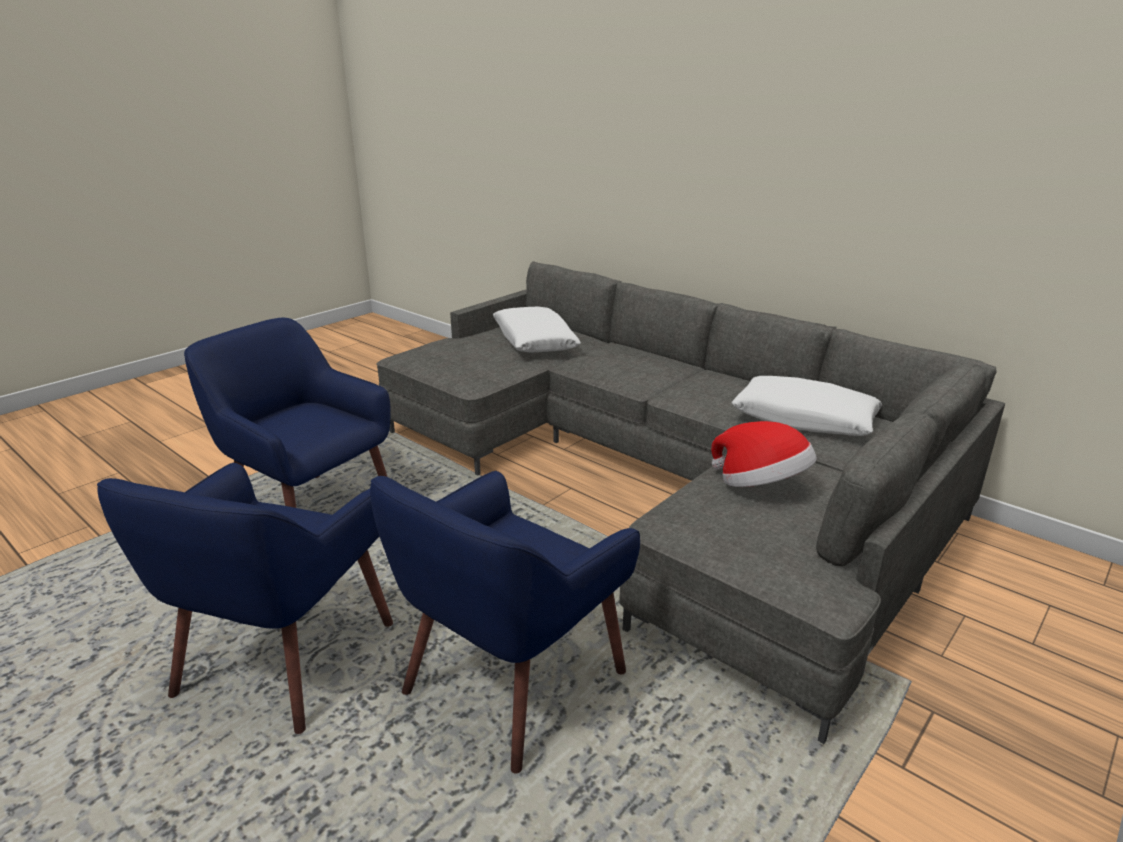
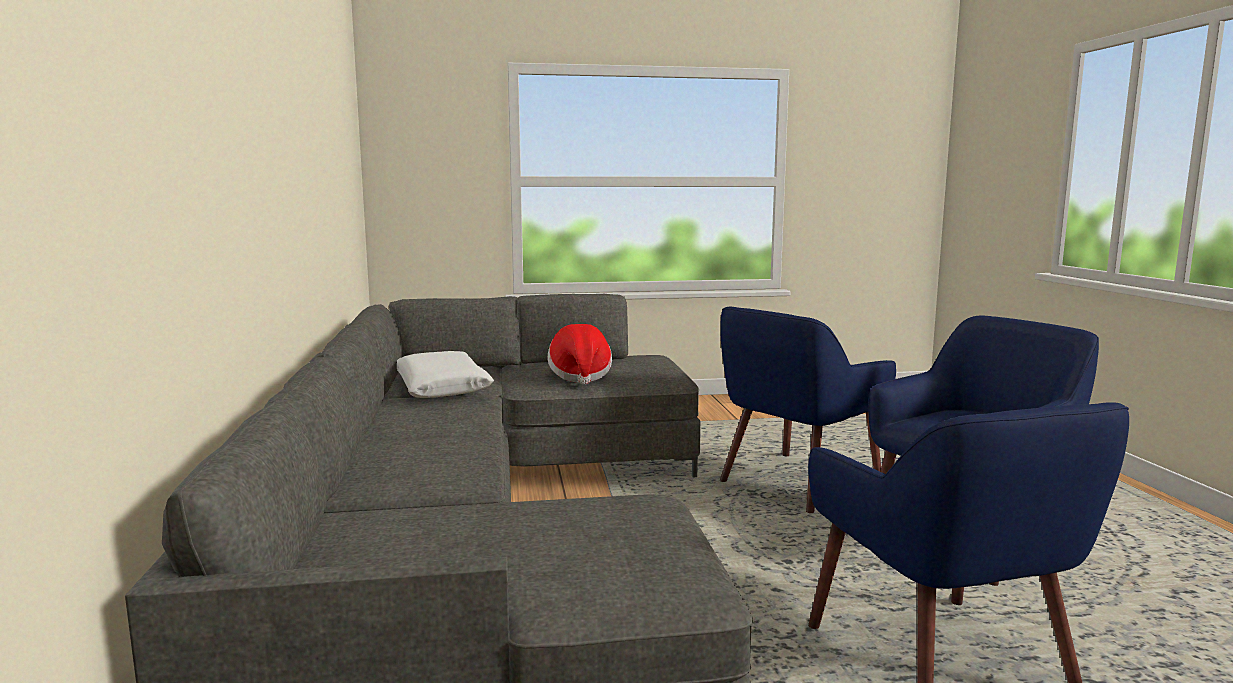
camera: 140 degrees left, 15 degrees down
blue armchair [370,471,640,774] -> blue armchair turned 150 degrees clockwise [720,307,896,513]
white pillow [493,307,581,353] -> none

